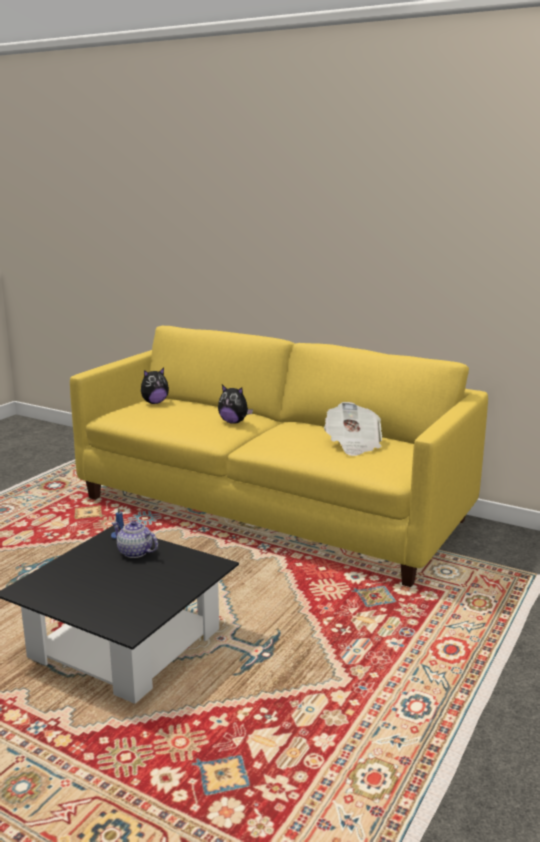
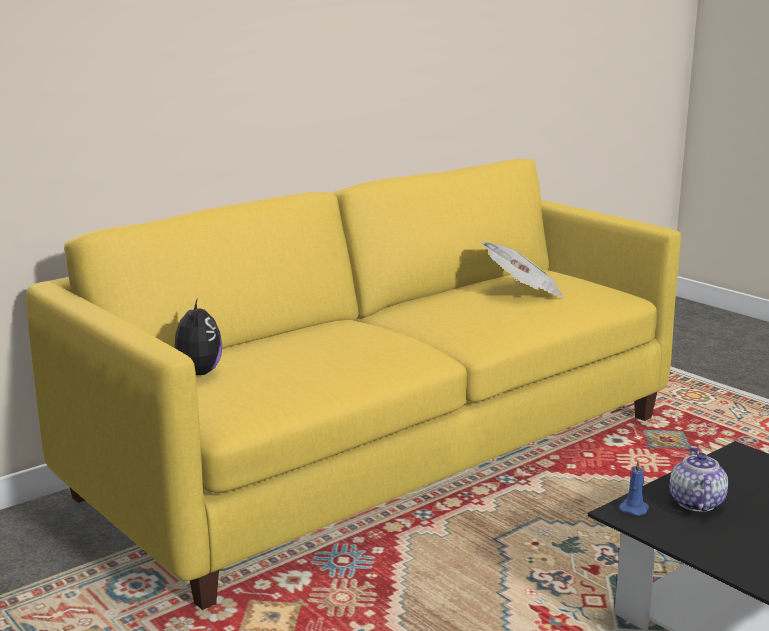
camera: 70 degrees left, 0 degrees up
teapot [112,521,158,558] -> teapot turned 135 degrees clockwise [670,446,728,512]
plush toy [218,385,253,424] -> none

